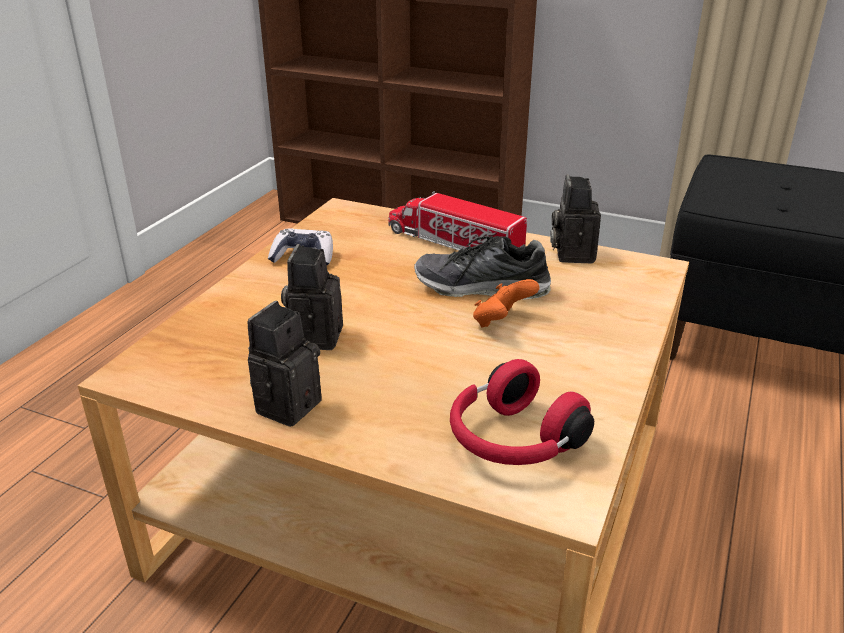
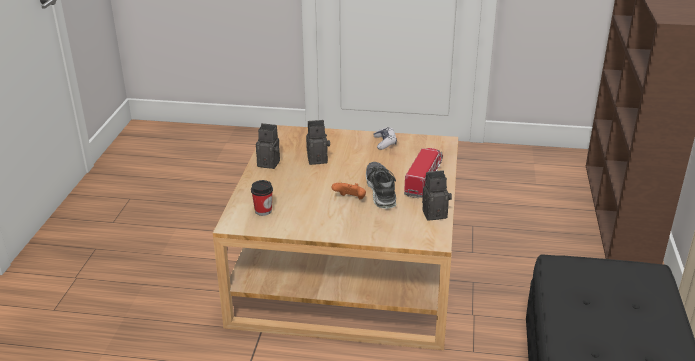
camera: 75 degrees right, 0 degrees up
red headphones [450,359,594,465] -> cup [251,180,273,216]

